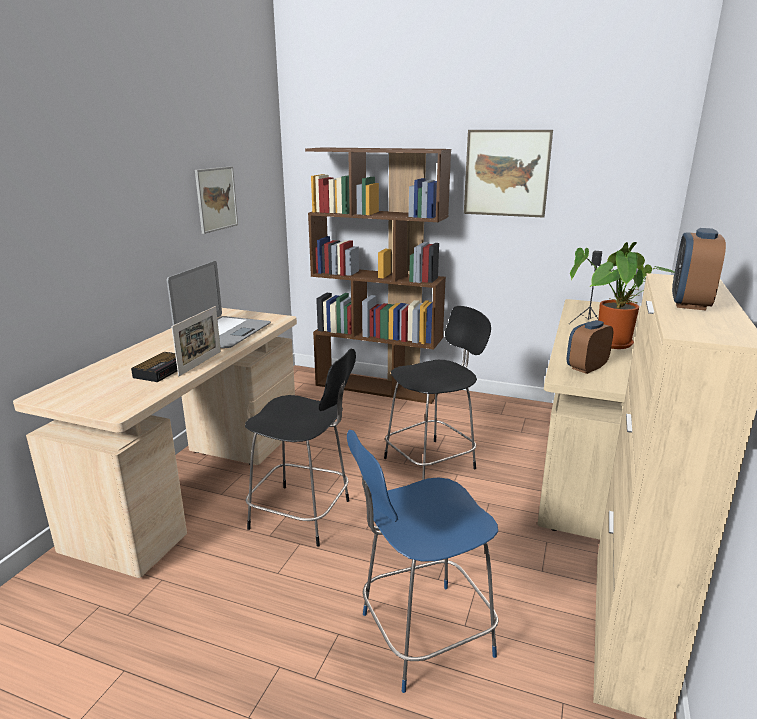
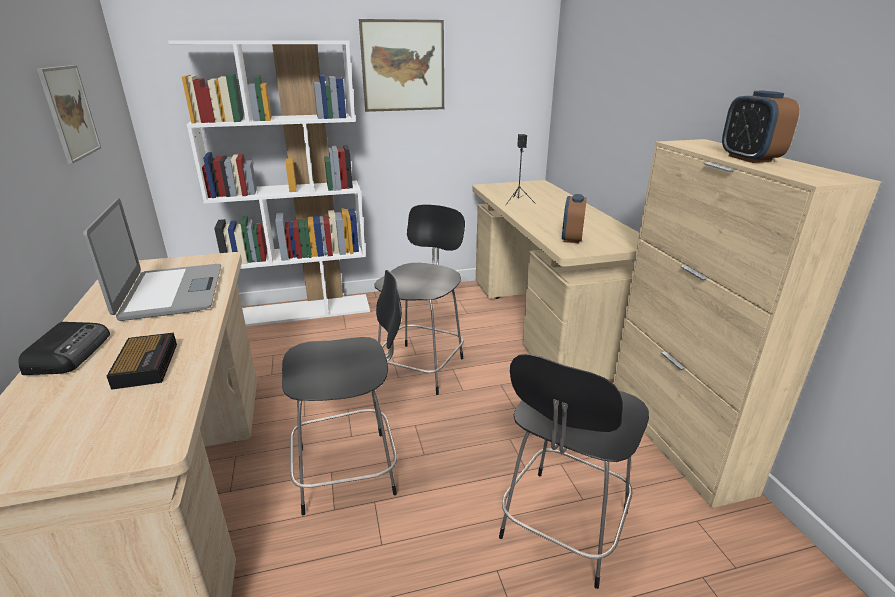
camera: 35 degrees left, 5 degrees up
picture frame [171,306,221,376] -> none
brown bookcase [305,147,451,404] -> white bookcase [168,40,370,327]
blue chair [347,430,498,693] -> black chair [499,354,649,589]
potted plant [570,242,675,349] -> none
none -> radio [18,322,110,375]

